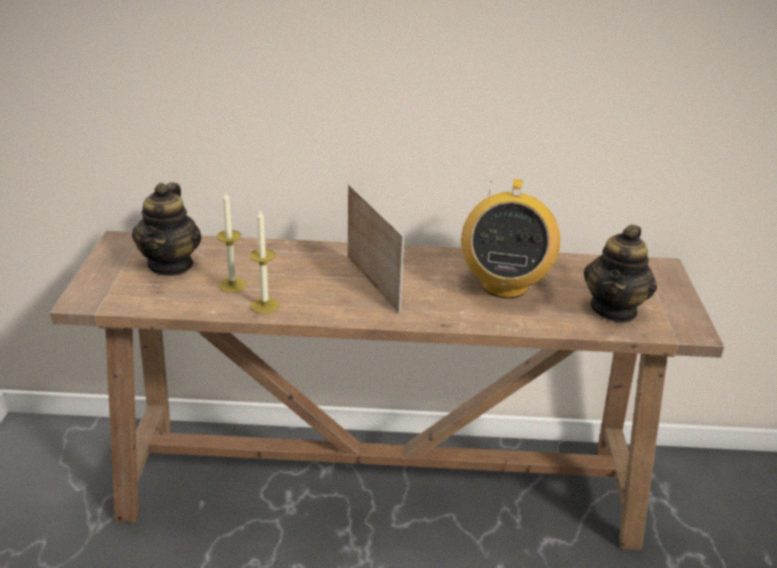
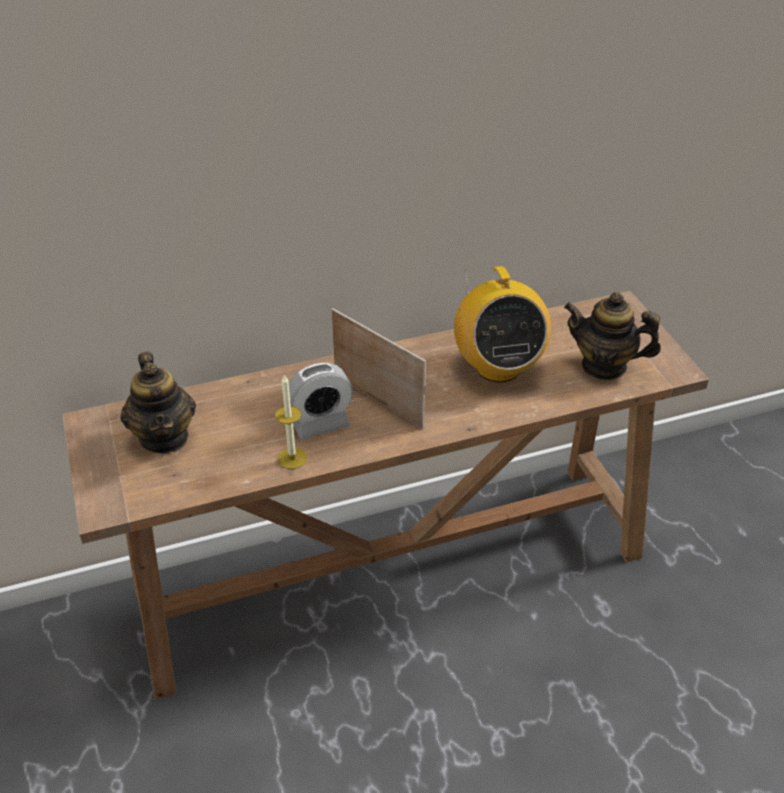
camera: 20 degrees left, 10 degrees up
candle [217,191,247,293] -> none
teapot [584,225,657,323] -> teapot turned 105 degrees clockwise [564,292,661,380]
none -> alarm clock [289,363,353,440]

